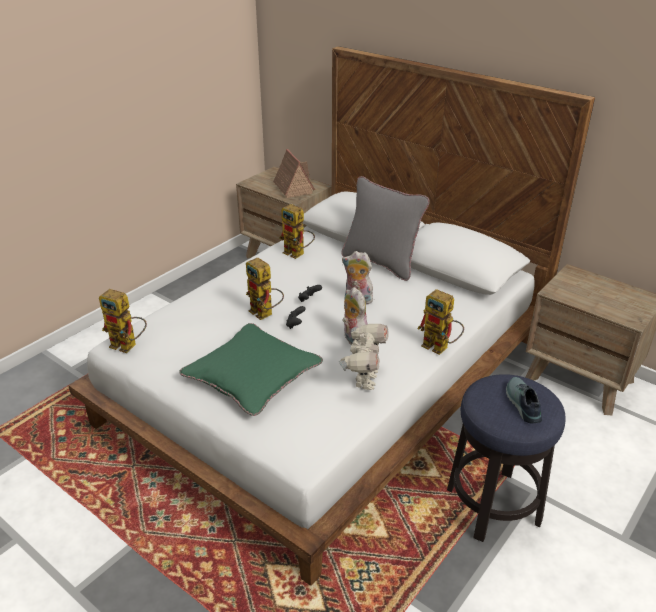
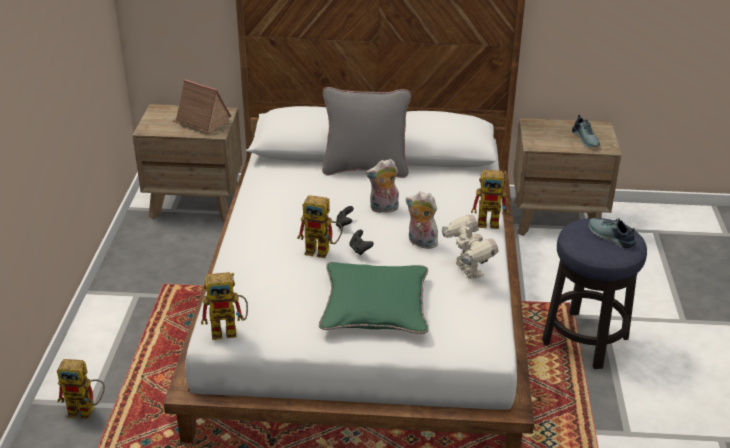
camera: 35 degrees left, 0 degrees up
toy robot [279,204,315,259] -> toy robot moved to [57,359,105,419]
none -> shoe [572,115,600,148]

